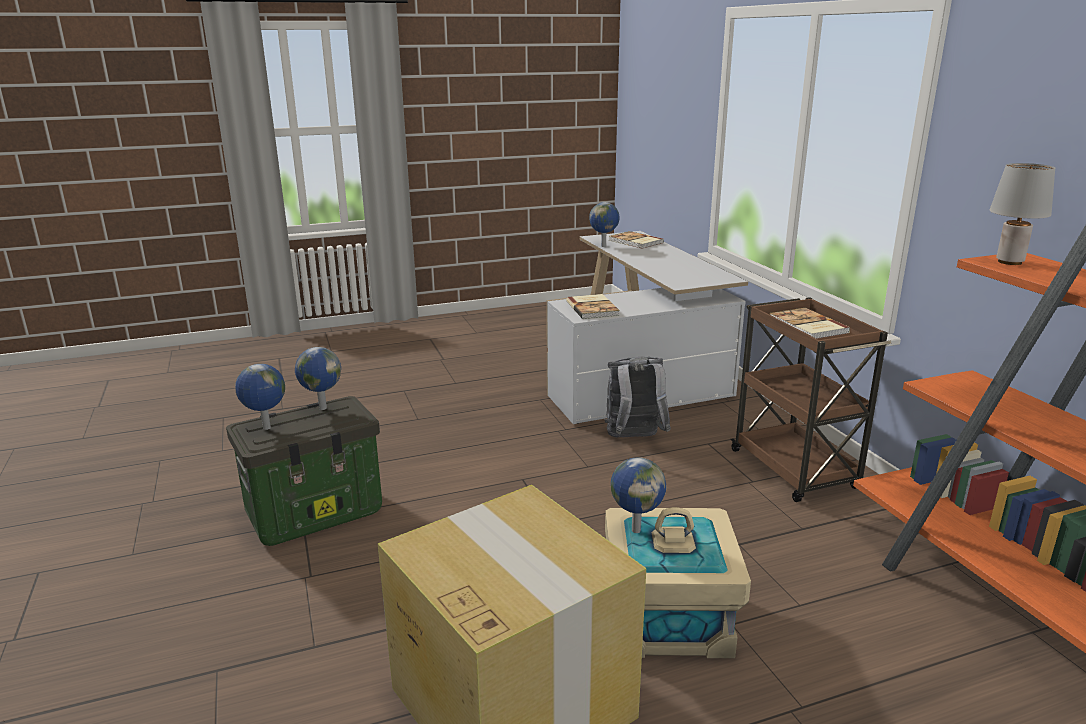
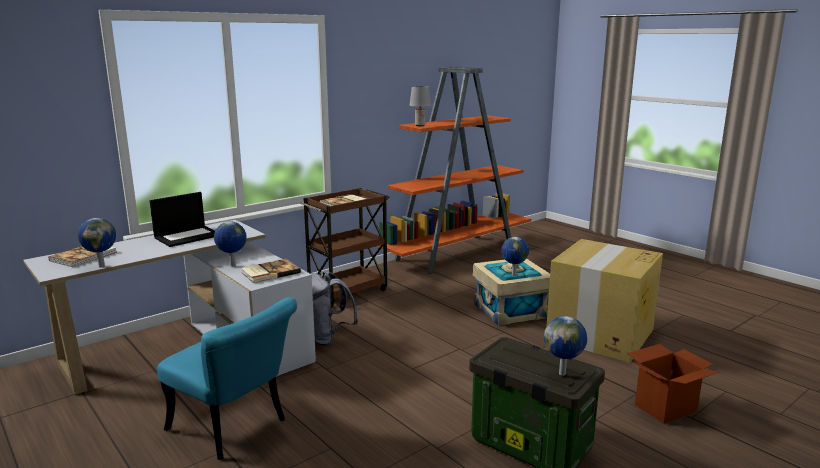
camera: 110 degrees left, 5 degrees down
globe [295,347,341,410] -> globe moved to [214,221,246,267]
none -> laptop [150,192,215,247]
none -> turquoise chair [157,297,297,460]
none -> cardboard box [627,344,719,424]

